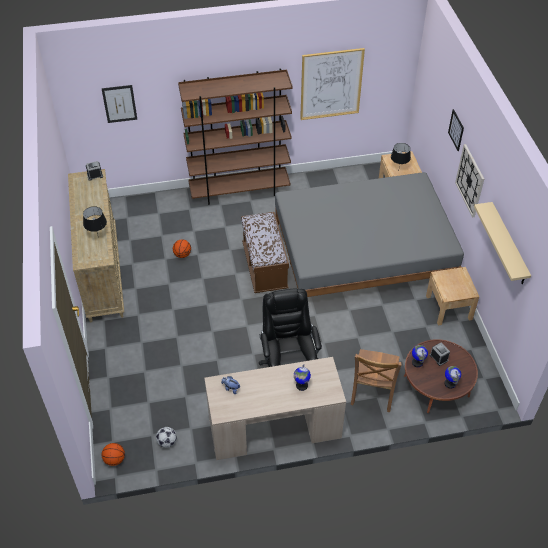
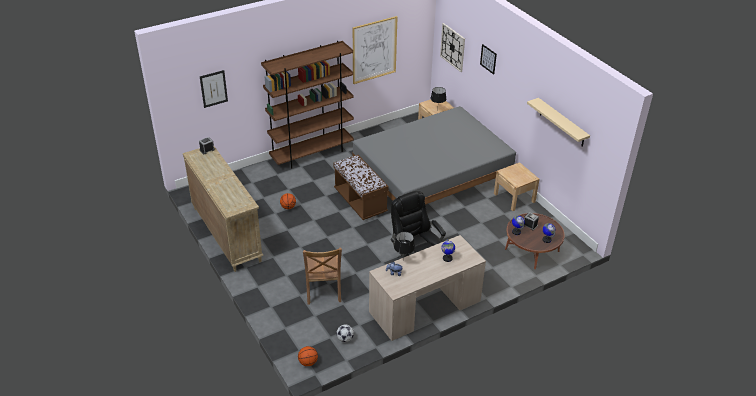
camera: 20 degrees left, 10 degrees down
black table lamp [83,206,107,238] -> black table lamp moved to [394,232,415,254]
brown chair [351,349,402,412] -> brown chair moved to [303,248,342,305]
wall clock [455,144,484,218] -> wall clock moved to [440,23,465,72]

